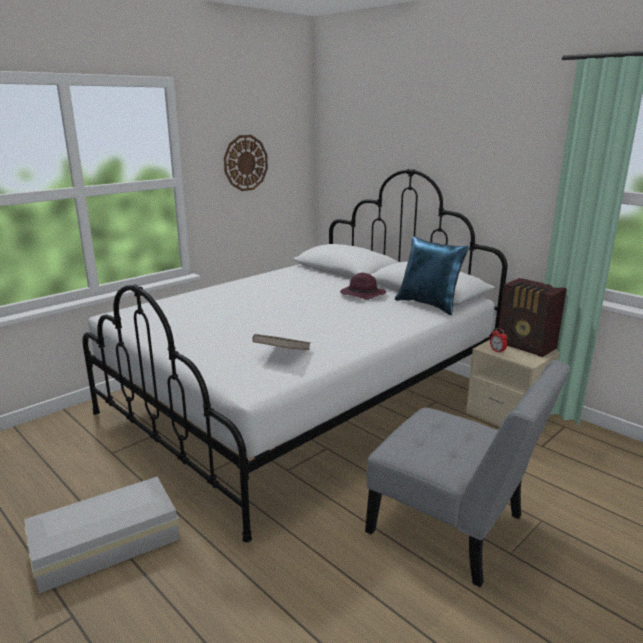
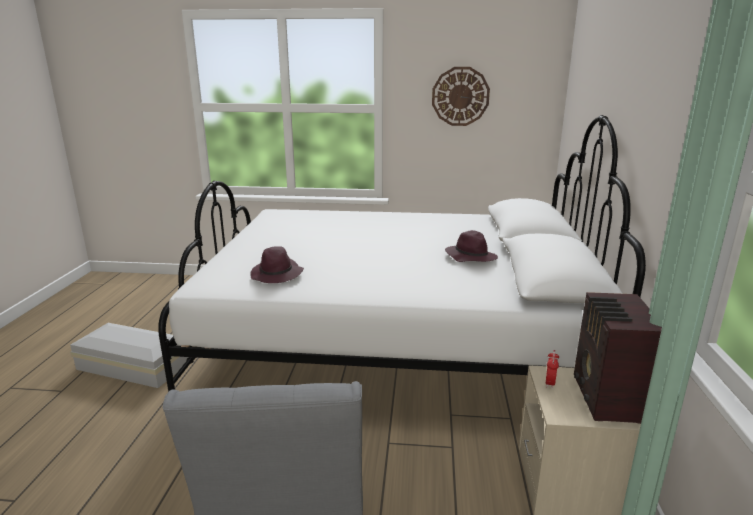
camera: 50 degrees right, 0 degrees up
brown book [252,334,310,350] -> purple hat [250,246,304,283]
blue pillow [395,236,469,315] -> none

